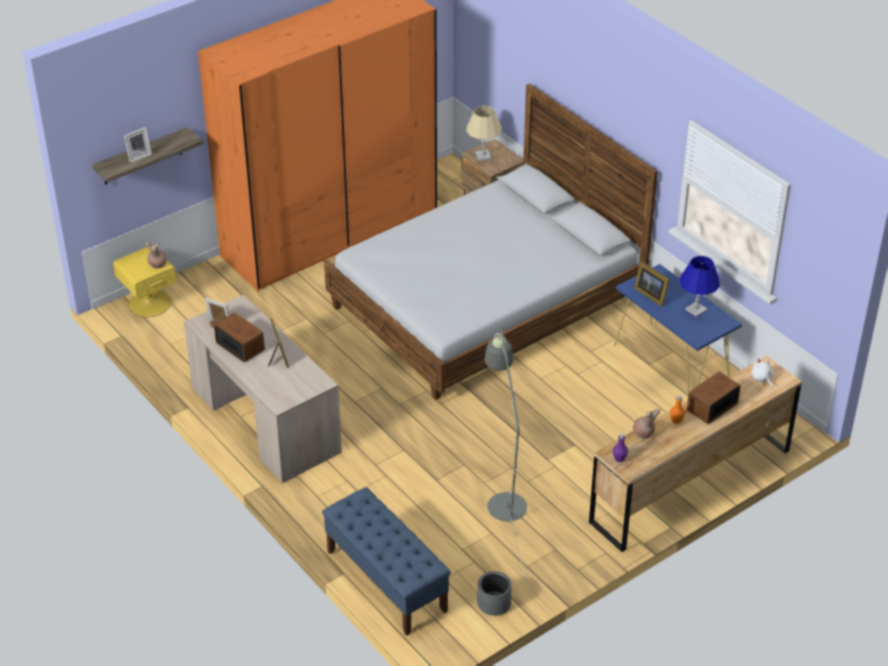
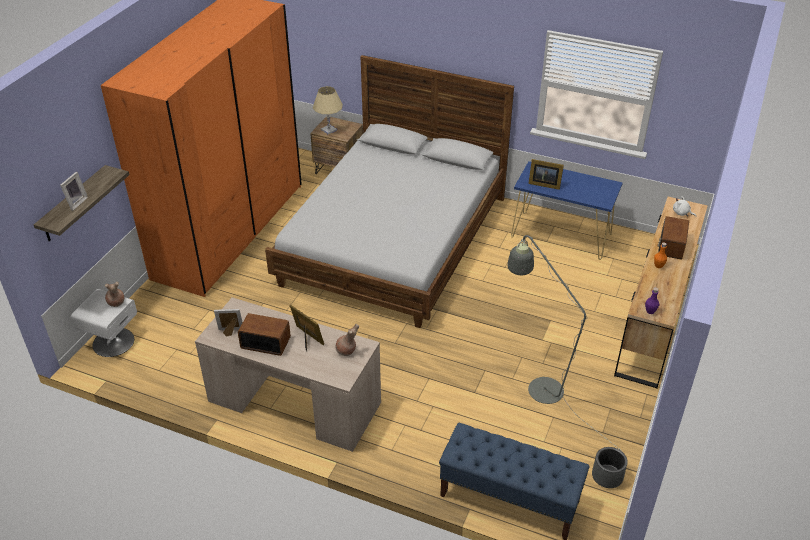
camera: 30 degrees left, 0 degrees up
yellow nightstand [113,247,177,317] -> white nightstand [71,289,137,357]
brown vase [633,408,660,439] -> brown vase moved to [335,324,359,356]
blue table lamp [680,256,720,317] -> none

